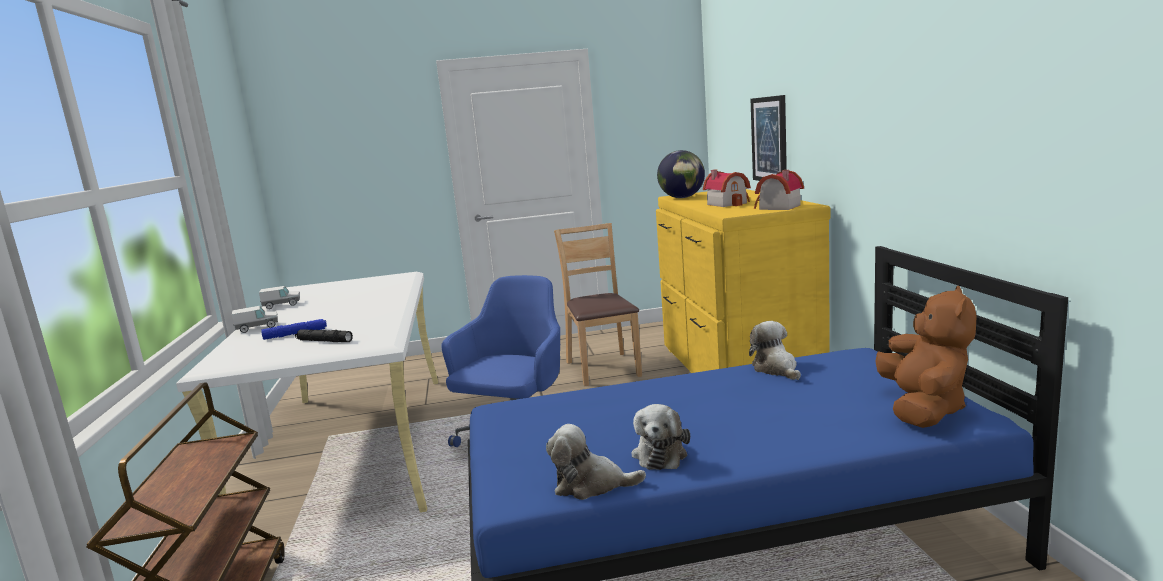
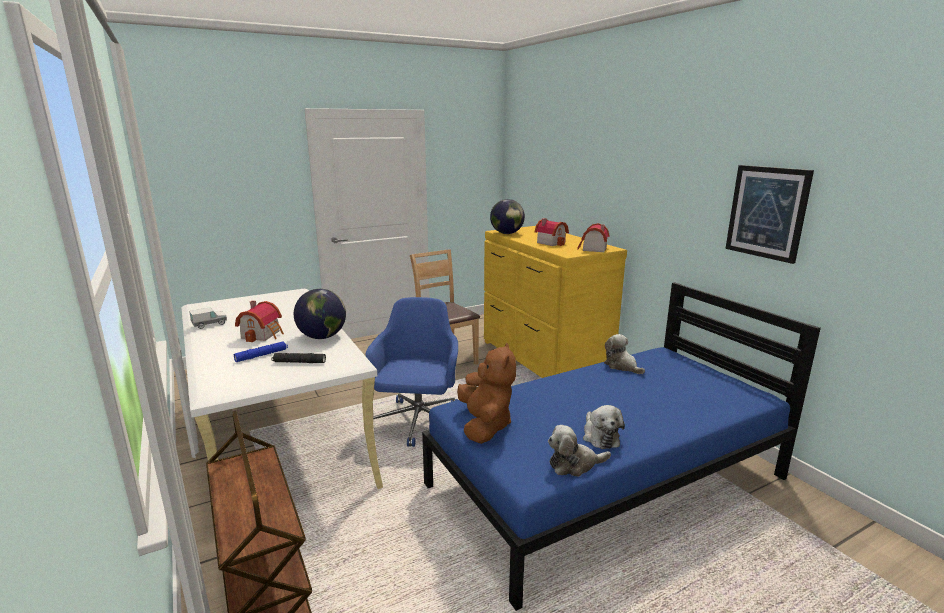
camera: 20 degrees left, 5 degrees up
toy truck [232,306,278,333] -> none
picture [750,95,787,181] -> picture moved to [725,165,814,264]
brown plush toy [875,286,977,428] -> brown plush toy moved to [457,343,516,444]
none -> toy house [235,300,284,343]
none -> globe [294,289,346,339]

